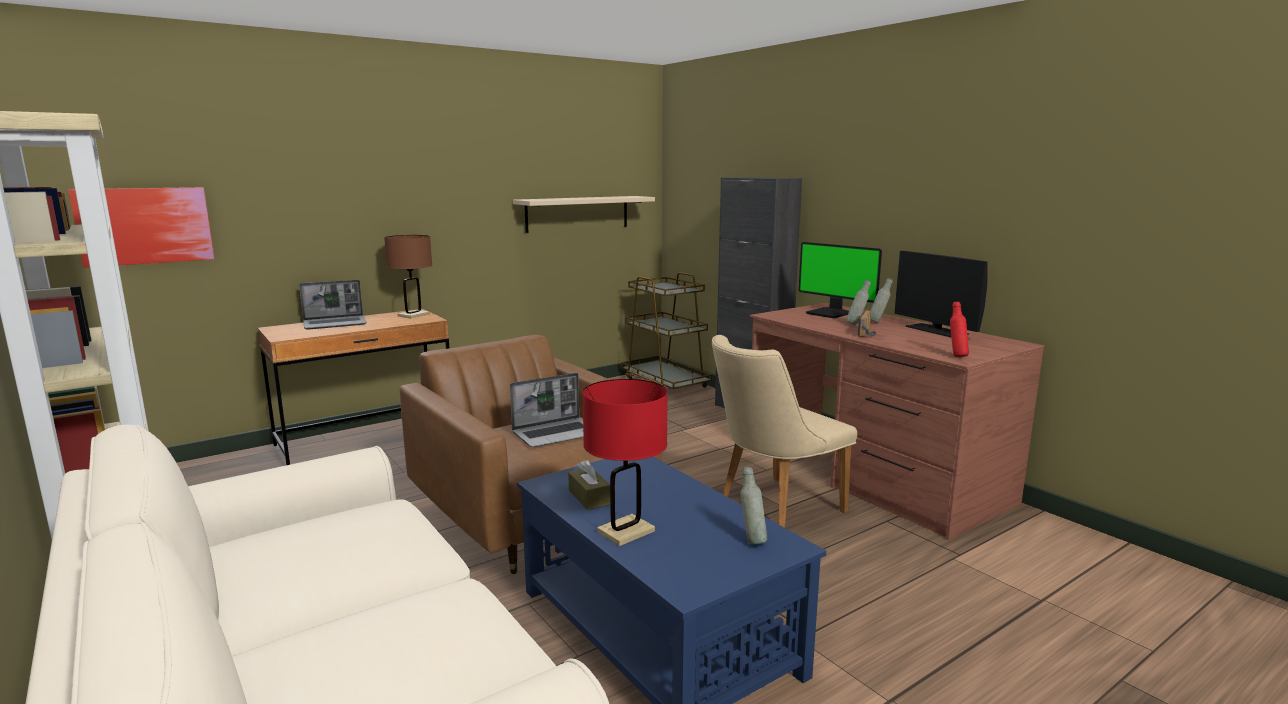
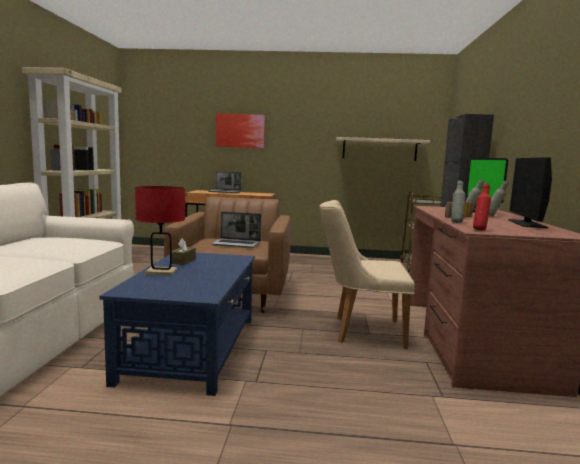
camera: 40 degrees right, 5 degrees down
picture [68,187,214,268] -> picture moved to [216,113,265,148]
brown table lamp [384,235,432,319] -> none
grey bottle [741,467,767,544] -> grey bottle moved to [451,181,465,223]

